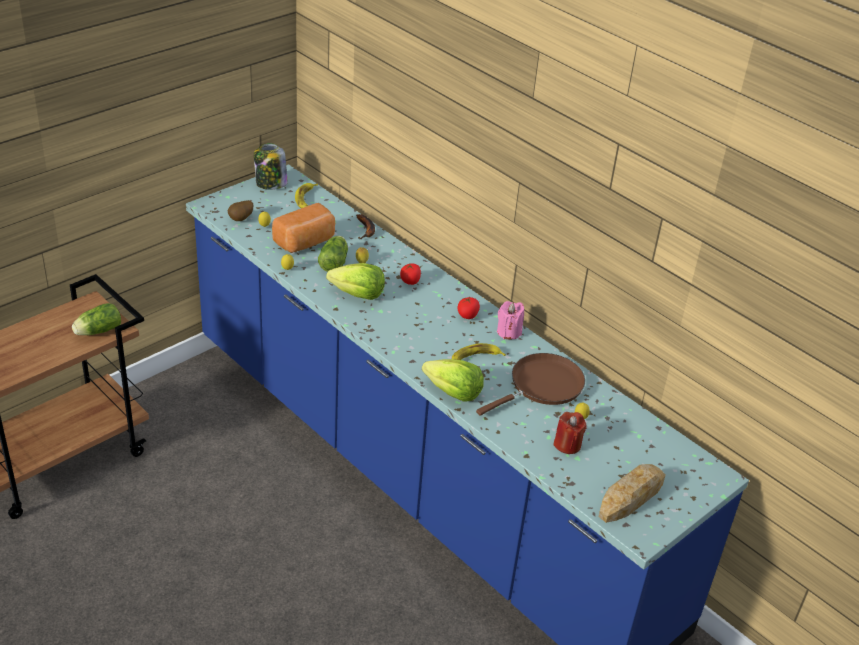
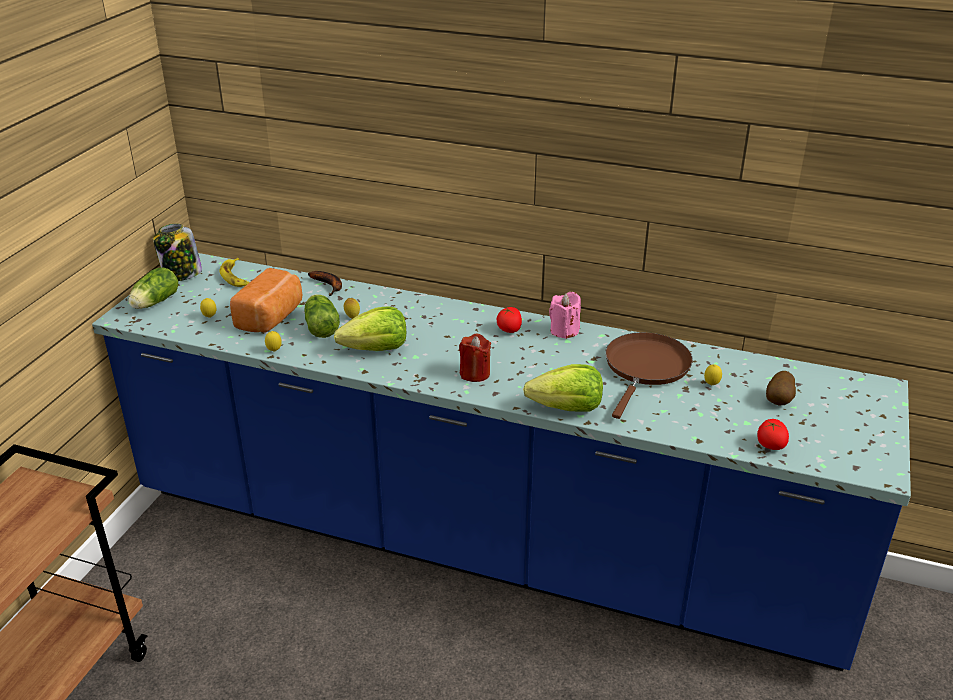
camera: 25 degrees left, 5 degrees down
lettuce [72,303,121,335] -> lettuce moved to [128,267,179,309]
potato [228,200,253,221] -> potato moved to [766,371,796,406]
tomato [400,263,421,285] -> tomato moved to [757,419,789,450]
banana [452,343,506,360] -> none
red candle [553,412,587,454] -> red candle moved to [459,333,491,382]
bread [599,464,665,523] -> none

